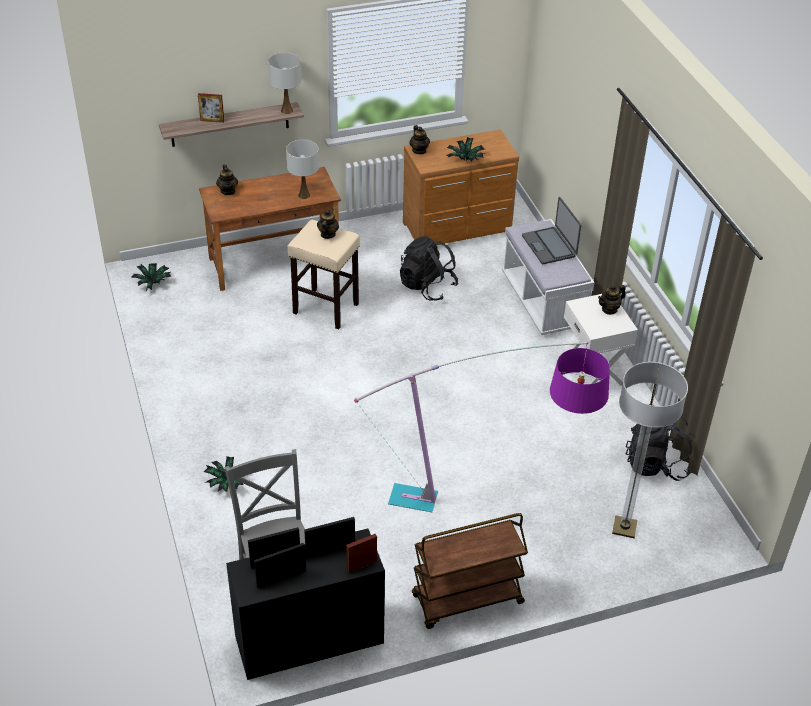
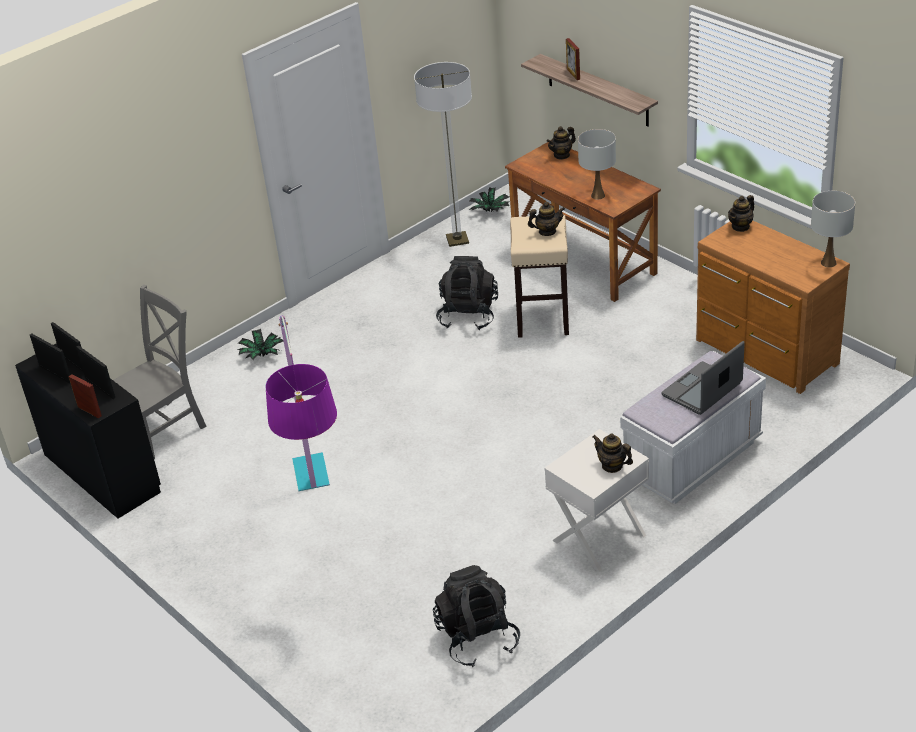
camera: 70 degrees right, 5 degrees down
white table lamp [268,52,302,114] -> white table lamp moved to [811,191,855,267]
black backpack [400,236,459,301] -> black backpack moved to [436,256,498,330]
brown cart [412,513,528,629] -> none
potted plant [446,137,485,162] -> none
floor lamp [612,362,688,538] -> floor lamp moved to [414,62,472,247]

